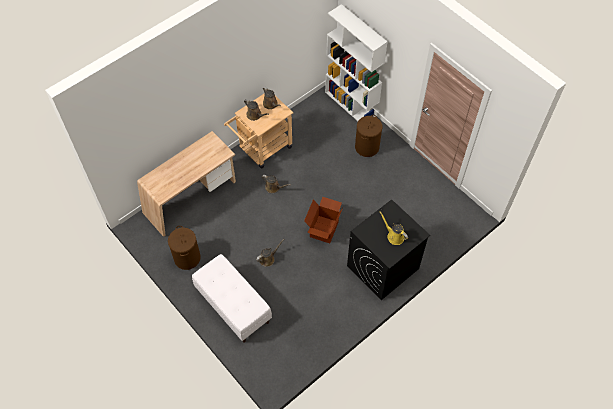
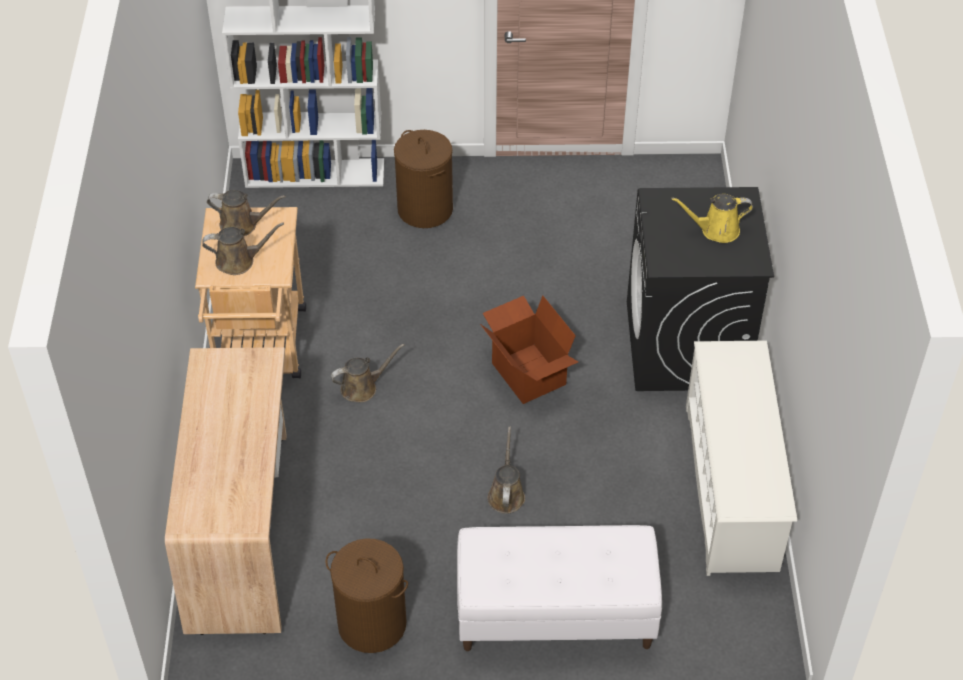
camera: 50 degrees left, 10 degrees down
none -> white shoe rack [686,341,797,576]

